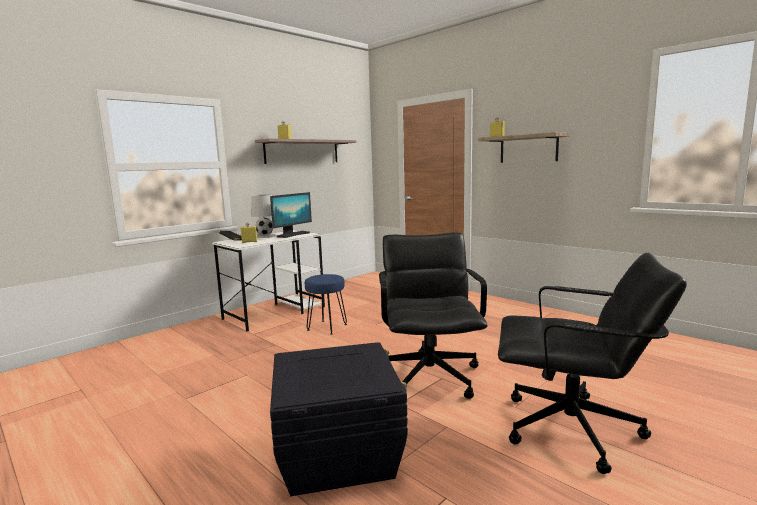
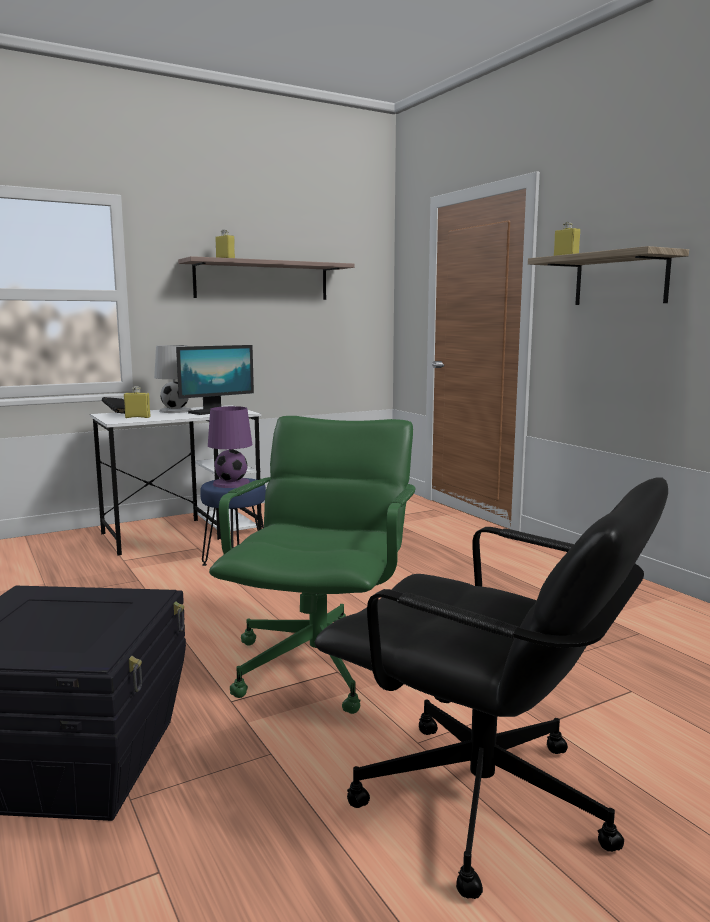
camera: 15 degrees right, 0 degrees up
black office chair [379,232,488,399] -> green office chair [209,416,415,714]
none -> purple table lamp [208,406,252,488]

